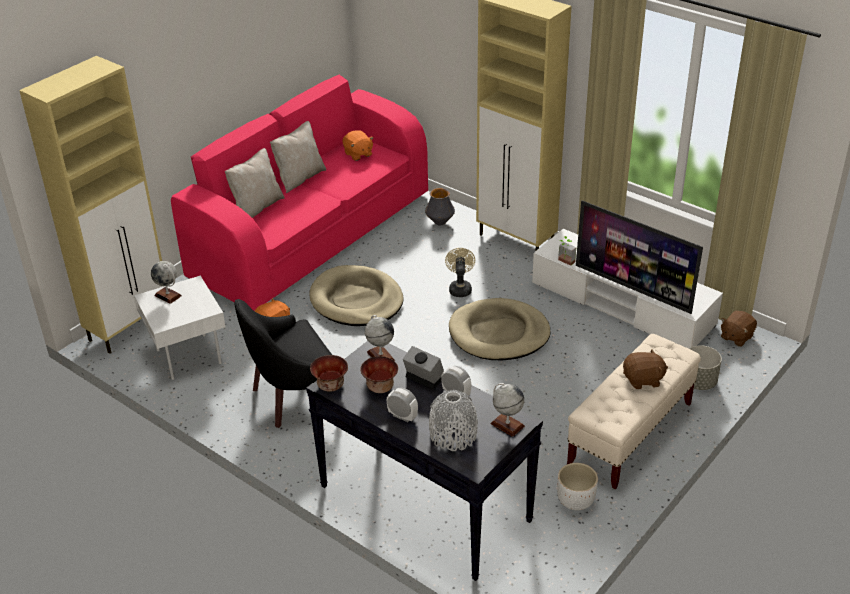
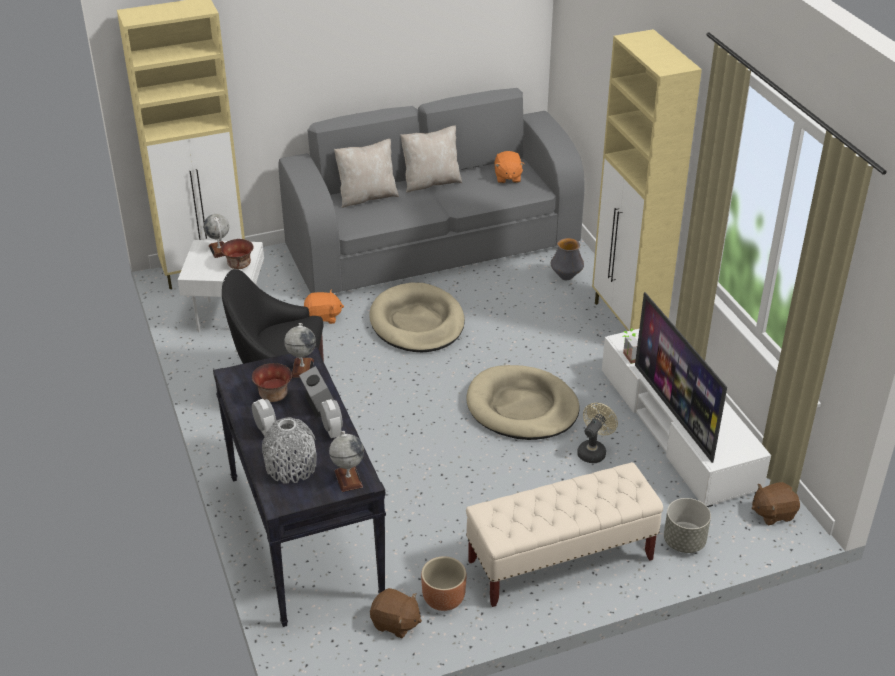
camera: 30 degrees right, 0 degrees up
pink sofa [171,75,428,311] -> grey sofa [278,88,585,293]
bowl [310,355,348,392] -> bowl moved to [221,239,254,269]
beige fan [445,248,475,297] -> beige fan moved to [577,403,618,463]
white planter [557,463,598,510] -> brown planter [421,556,466,611]
brown plush toy [623,349,668,389] -> brown plush toy moved to [370,588,422,638]

